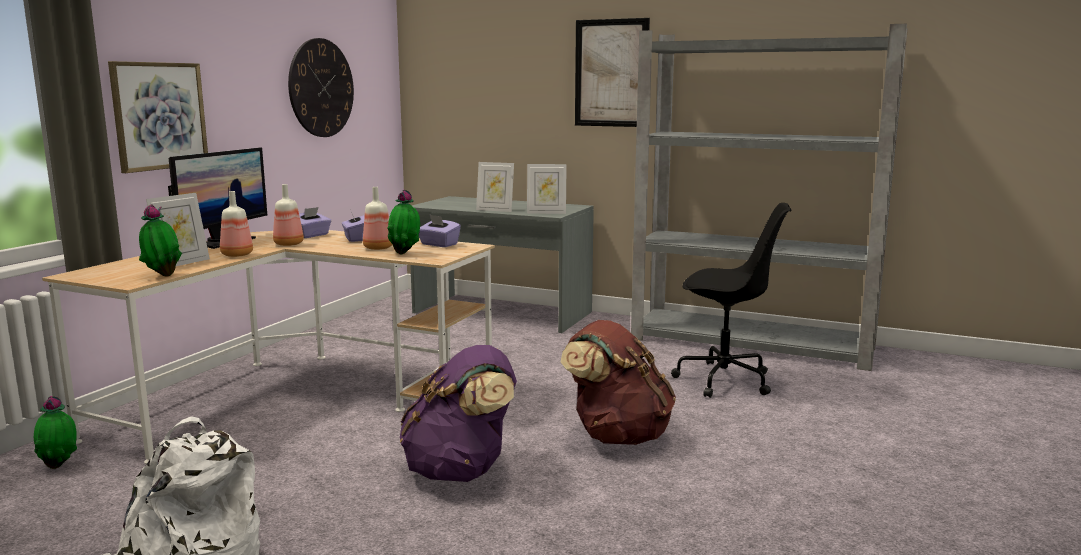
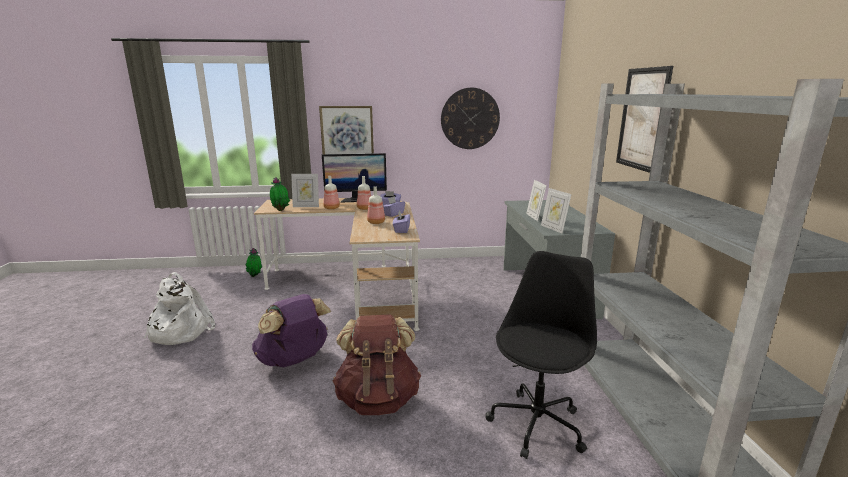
camera: 60 degrees right, 5 degrees up
potted plant [387,190,420,254] -> none
black office chair [671,203,791,398] -> black office chair turned 135 degrees counterclockwise [485,251,597,459]

